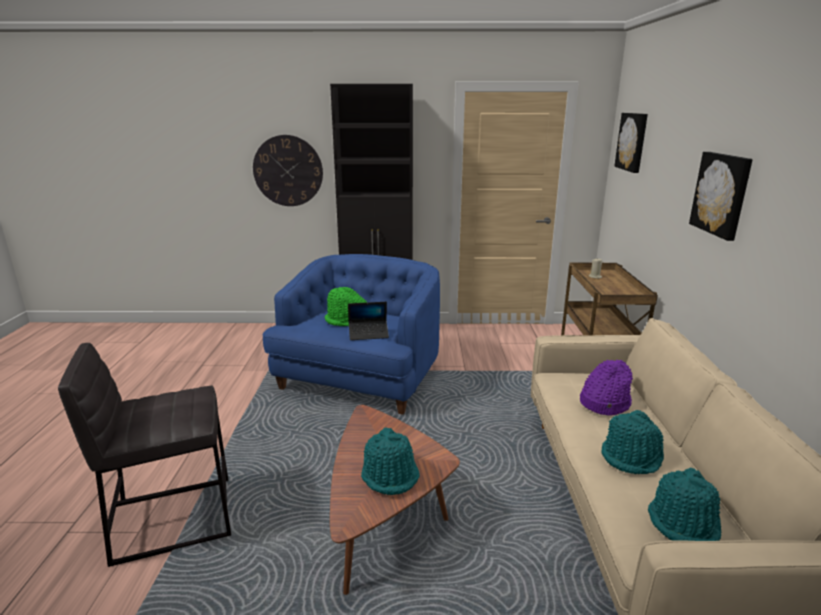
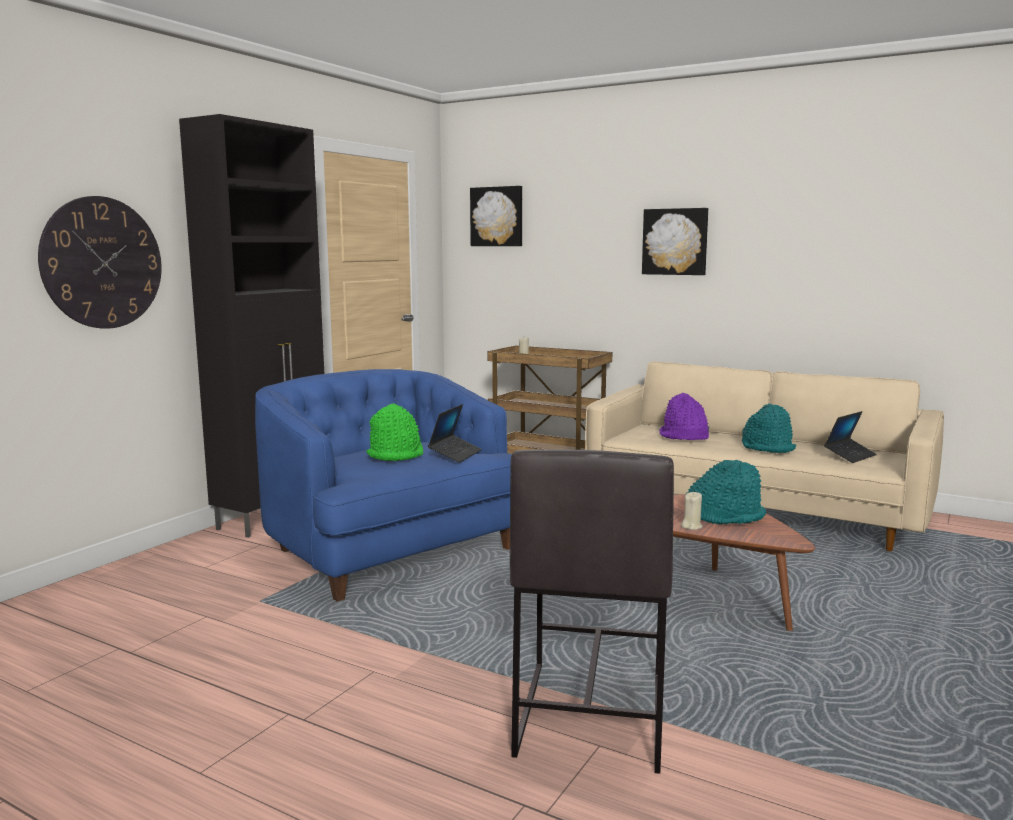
camera: 60 degrees left, 10 degrees down
turquoise hat [648,468,722,541] -> laptop [824,411,877,463]
none -> beige candle [681,491,703,530]

